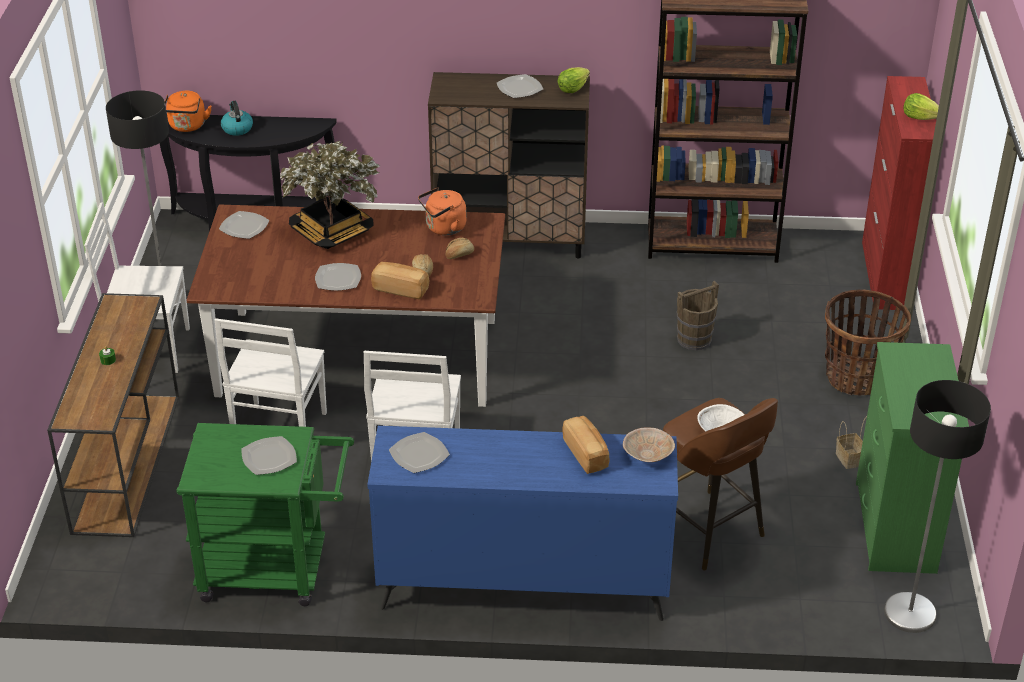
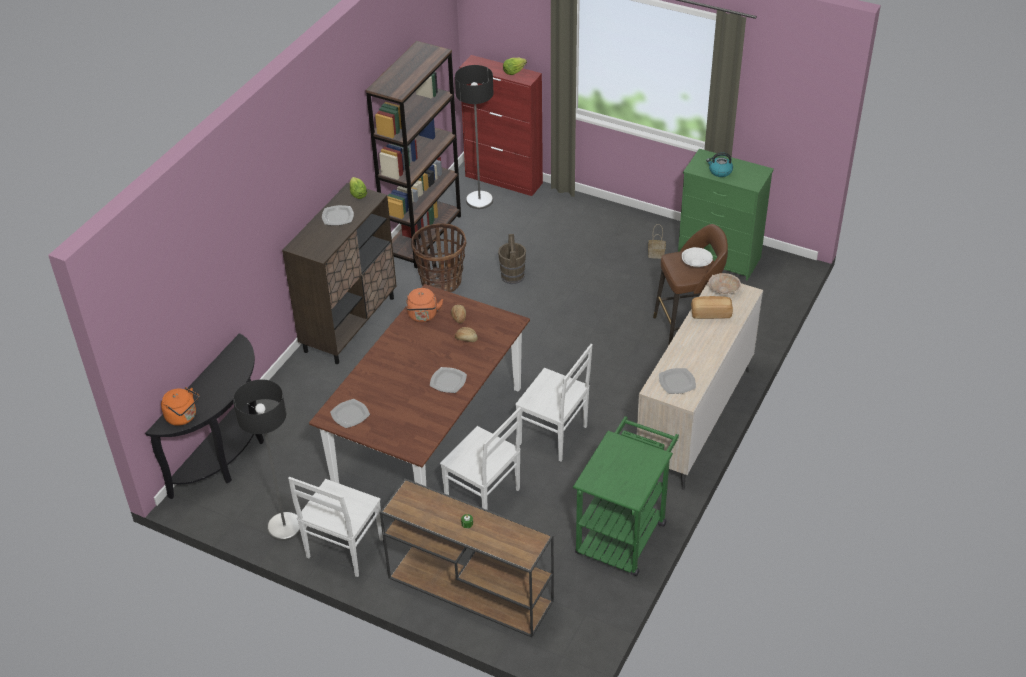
camera: 65 degrees left, 5 degrees up
kettle [221,101,253,136] -> kettle moved to [706,152,733,177]
plate [241,436,297,475] -> none
potted plant [280,141,380,249] -> none
blue dresser [367,426,678,621] -> beige dresser [637,275,763,490]
bread [371,262,429,299] -> none
basket [825,289,911,395] -> basket moved to [411,223,467,292]
floor lamp [884,380,991,633] -> floor lamp moved to [455,65,494,209]

